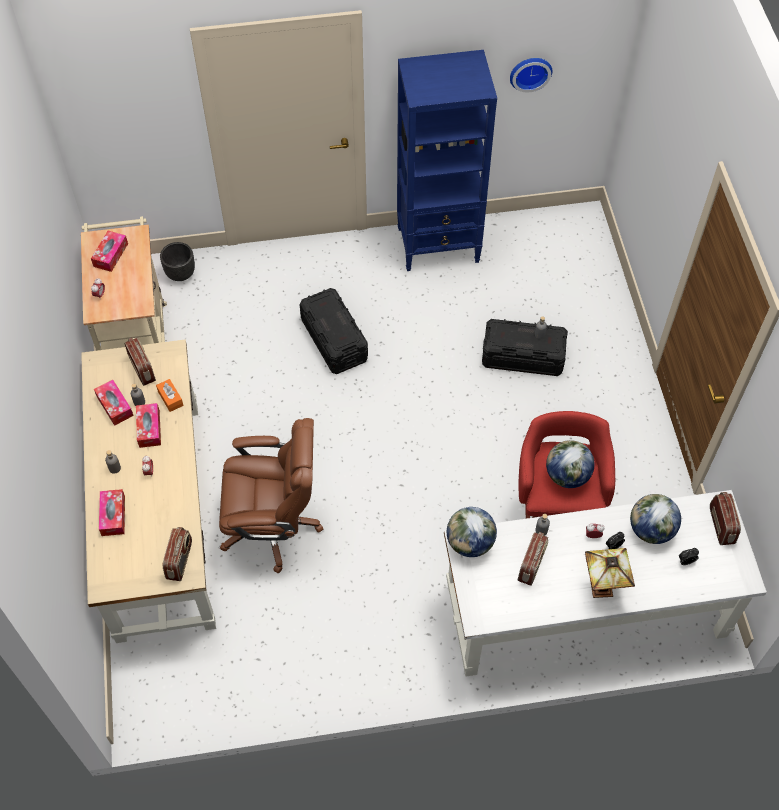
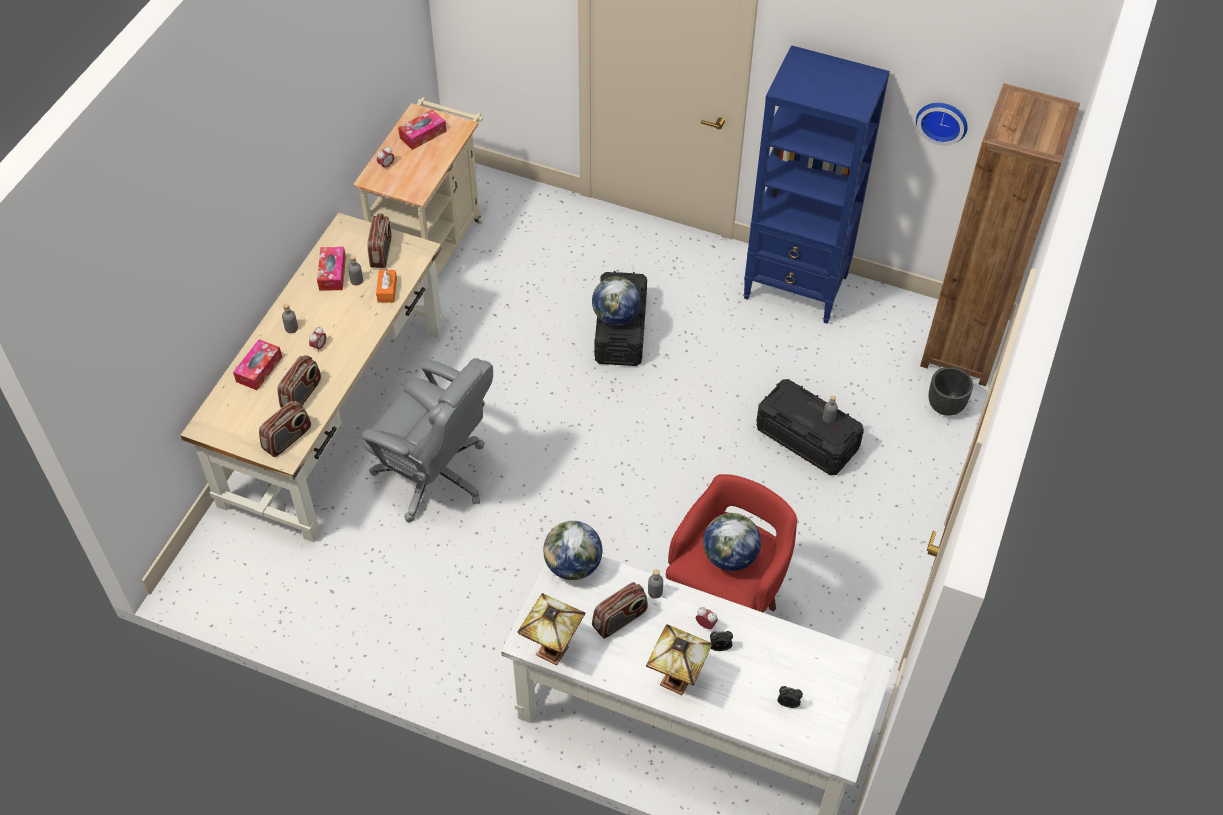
camera: 30 degrees right, 5 degrees down
tissue box [136,403,161,448] -> none
black planter [160,242,195,281] -> black planter moved to [928,367,973,416]
brown office chair [219,418,323,573] -> grey office chair [362,358,493,522]
globe [630,494,681,544] -> globe moved to [592,277,640,325]
radio [710,492,741,545] -> radio moved to [277,355,321,408]
none -> table lamp [518,593,586,665]
none -> brown bookcase [920,83,1080,386]

